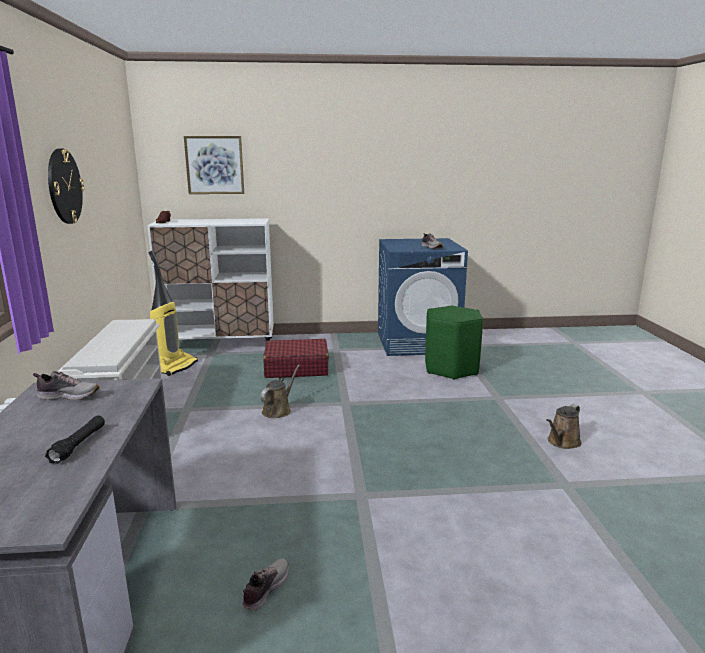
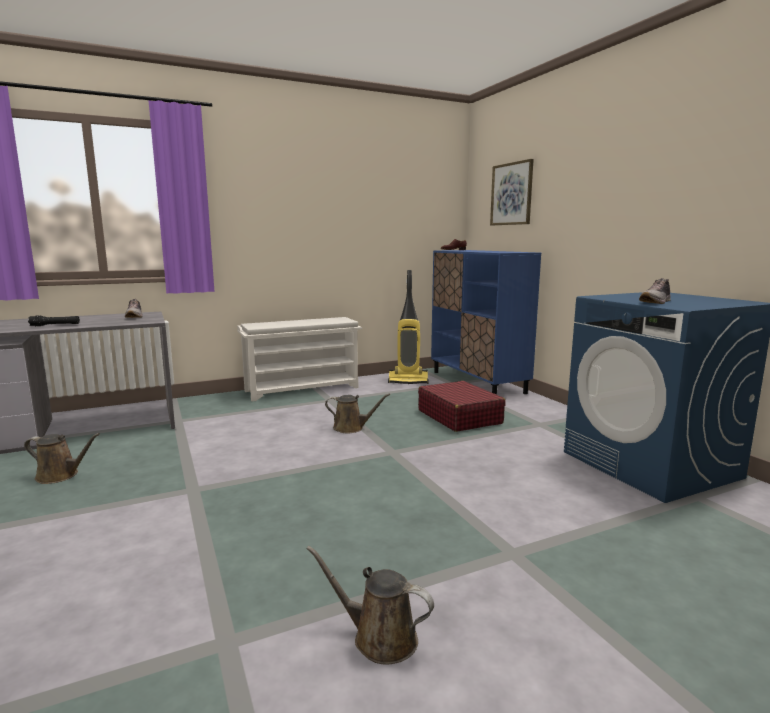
camera: 70 degrees right, 5 degrees down
wall clock [48,148,84,224] -> none
white cabinet [147,218,274,341] -> blue cabinet [431,250,541,395]
shoe [243,558,289,611] -> brown watering can [24,433,100,484]
green stool [425,306,483,380] -> none

